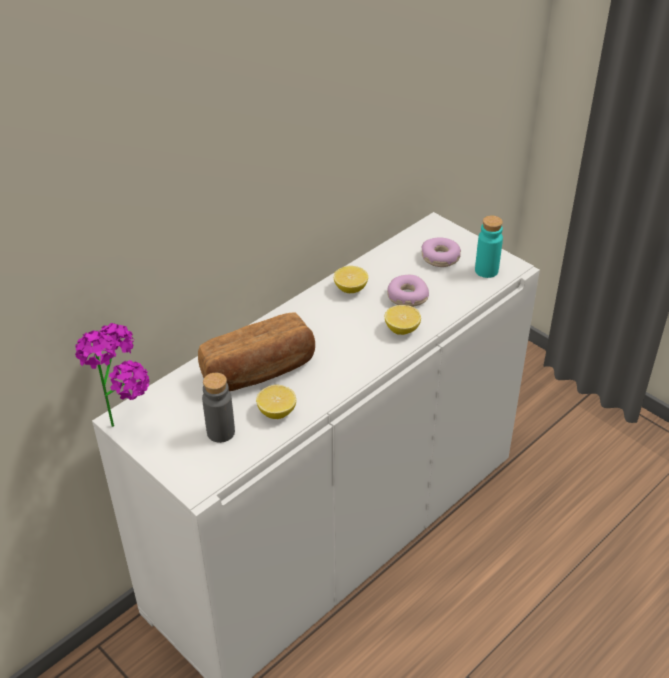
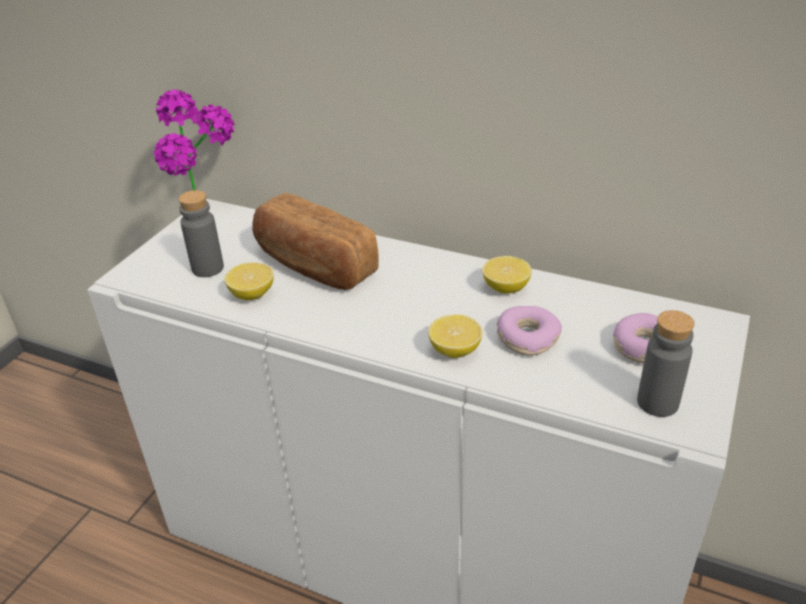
camera: 70 degrees right, 5 degrees down
turquoise bottle [475,215,503,278] -> grey bottle [637,310,695,417]

